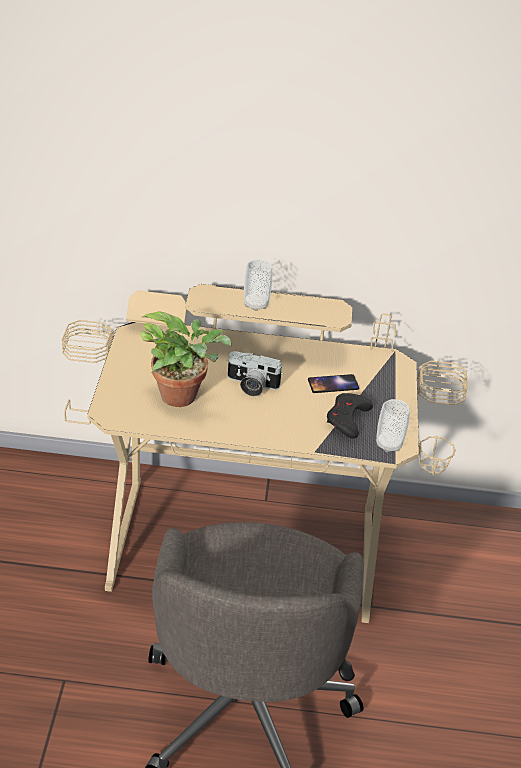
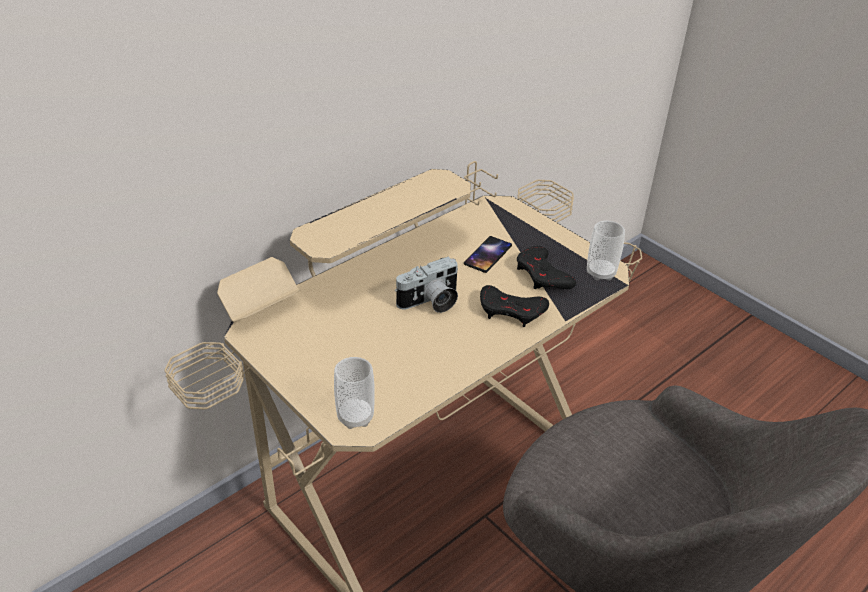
camera: 45 degrees left, 0 degrees up
potted plant [140,311,231,407] -> none
cup [244,260,272,311] -> cup moved to [334,357,375,429]
none -> black game controller [480,285,549,327]

